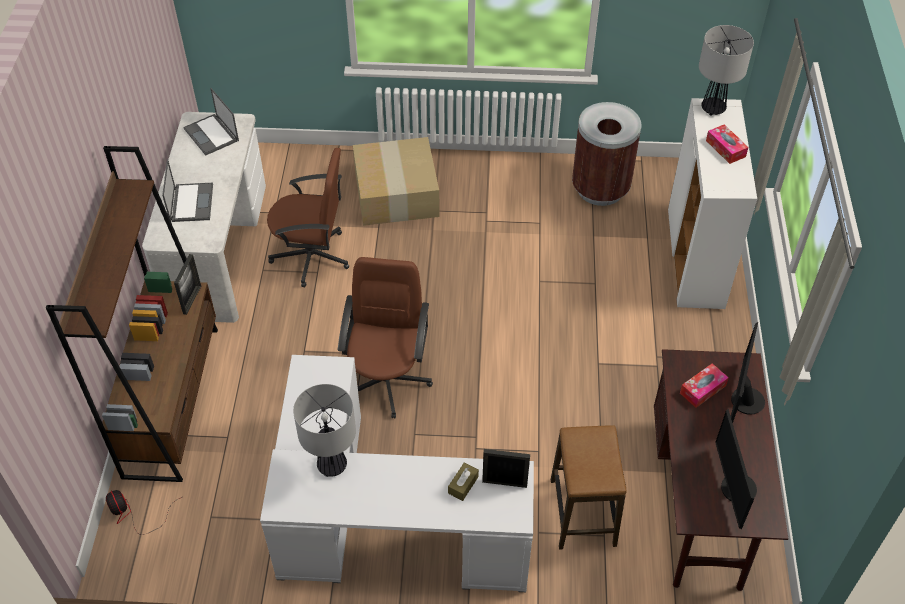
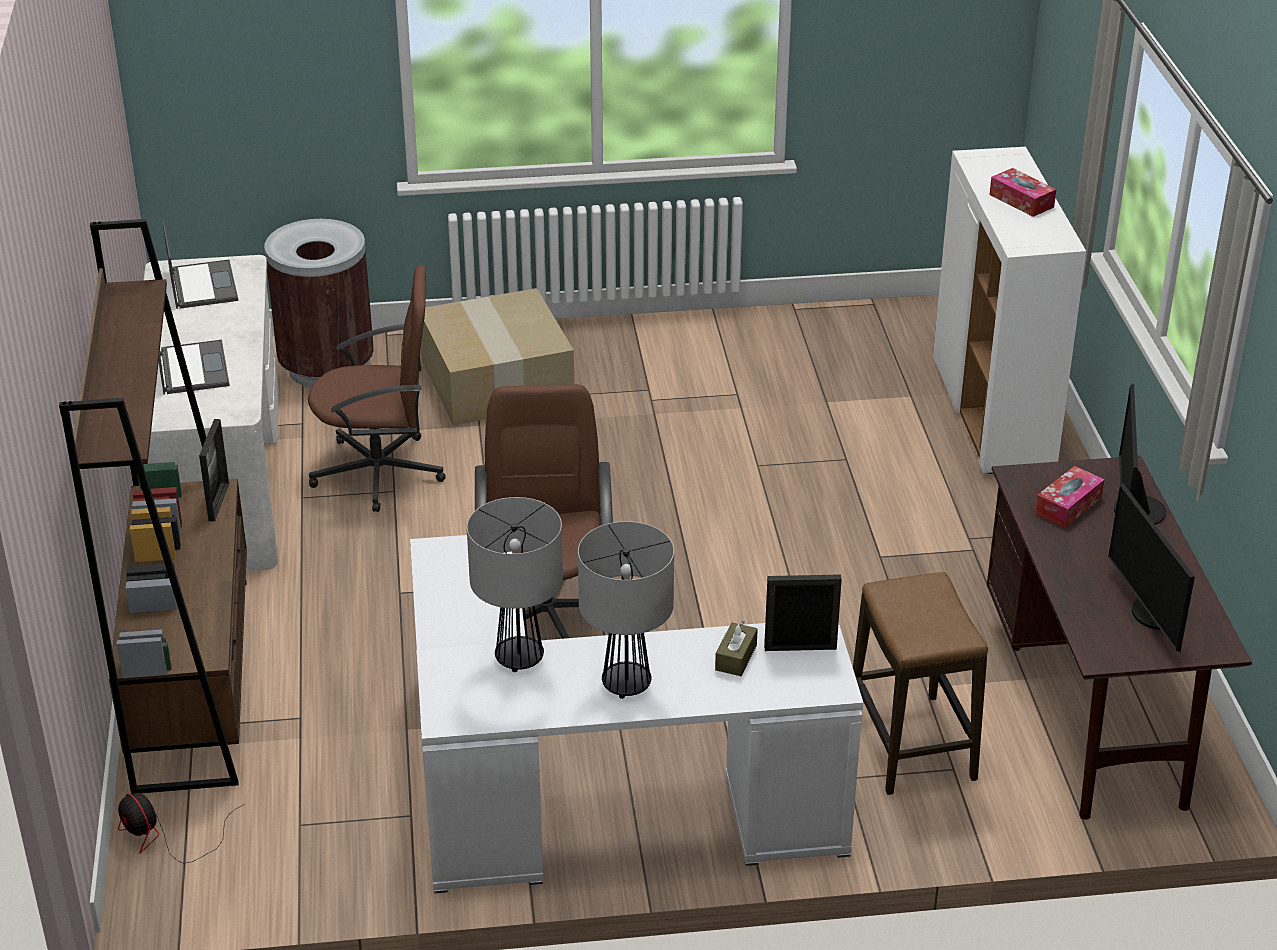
camera: 10 degrees left, 15 degrees down
laptop [183,88,239,156] -> laptop turned 150 degrees counterclockwise [162,220,238,309]
brown trash can [572,102,641,206] -> brown trash can moved to [264,219,374,388]
table lamp [699,25,754,116] -> table lamp moved to [578,521,674,699]

